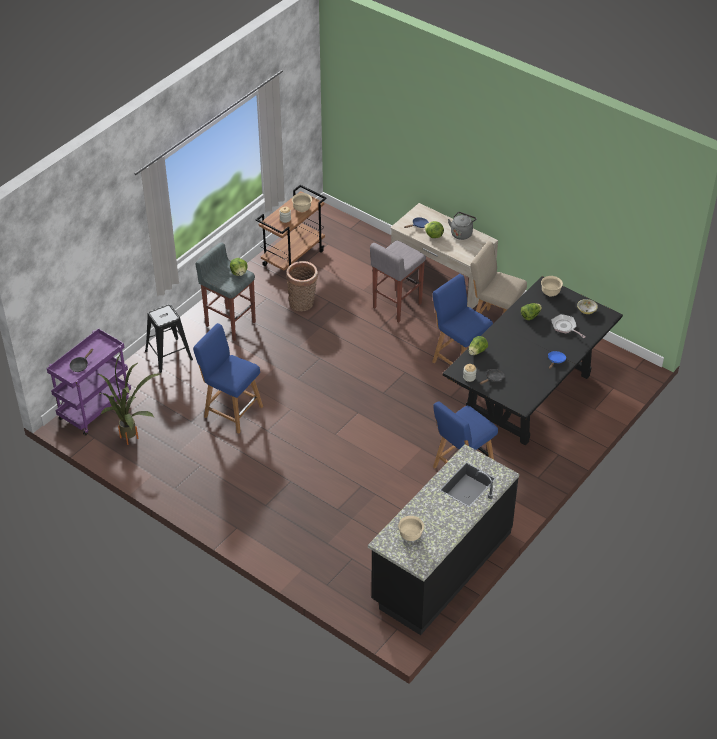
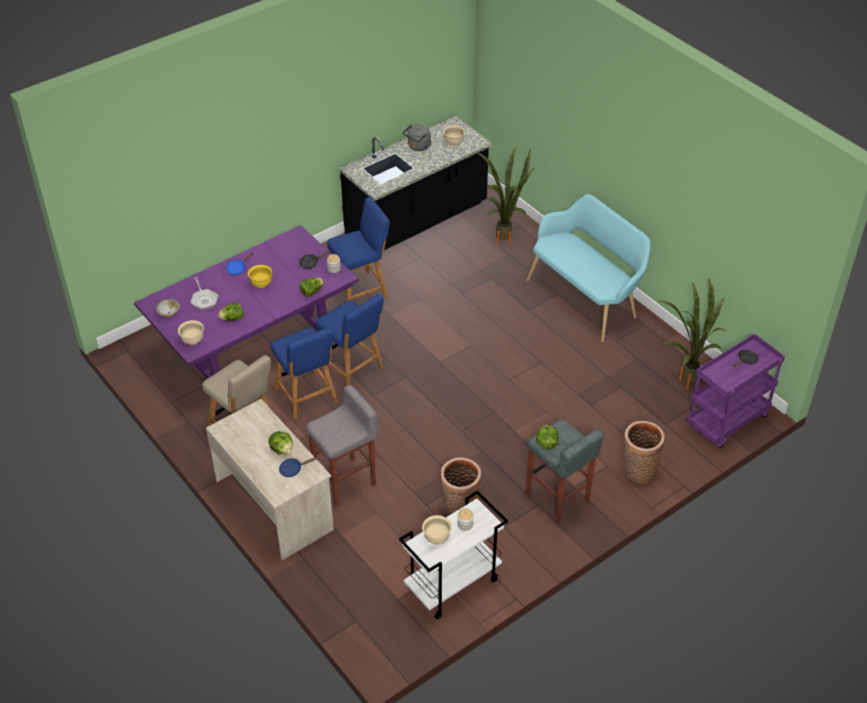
camera: 165 degrees left, 0 degrees up
black stool [145,304,193,373] -> basket [624,421,665,484]
blue chair [193,323,263,433] -> blue chair moved to [316,294,384,386]
brown cart [256,185,327,271] -> white cart [399,490,508,619]
black dining table [443,276,623,445] -> purple dining table [134,225,359,379]
grey kettle [448,212,477,240] -> grey kettle moved to [403,125,431,151]
none -> yellow bowl [248,265,272,288]
none -> potted plant [476,148,535,245]
none -> turquoise bench [527,194,651,342]

